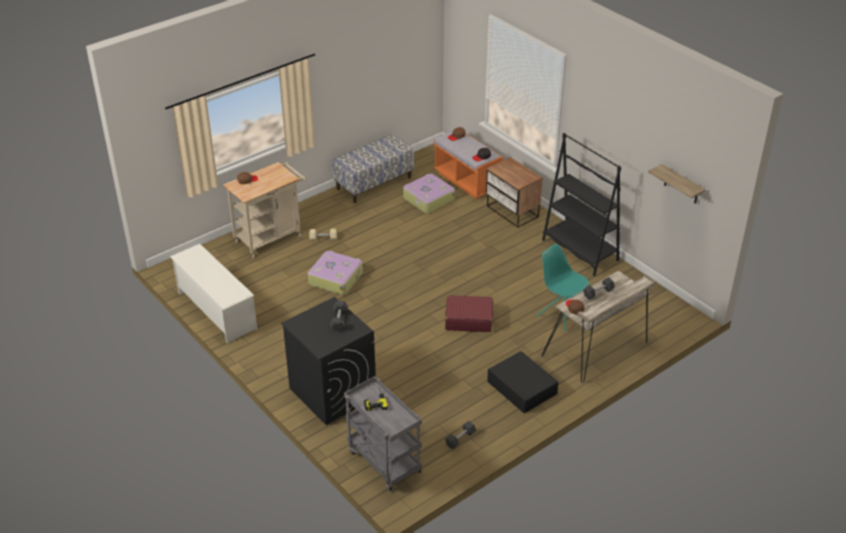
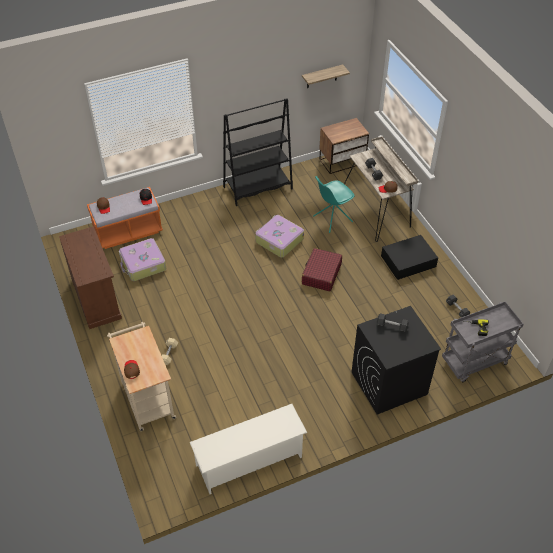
camera: 75 degrees left, 10 degrees up
suitcase [308,251,363,295] -> suitcase moved to [255,215,304,258]
bench [332,134,414,203] -> brown cabinet [59,226,122,329]
nightstand [486,157,543,227] -> nightstand moved to [319,118,369,174]

